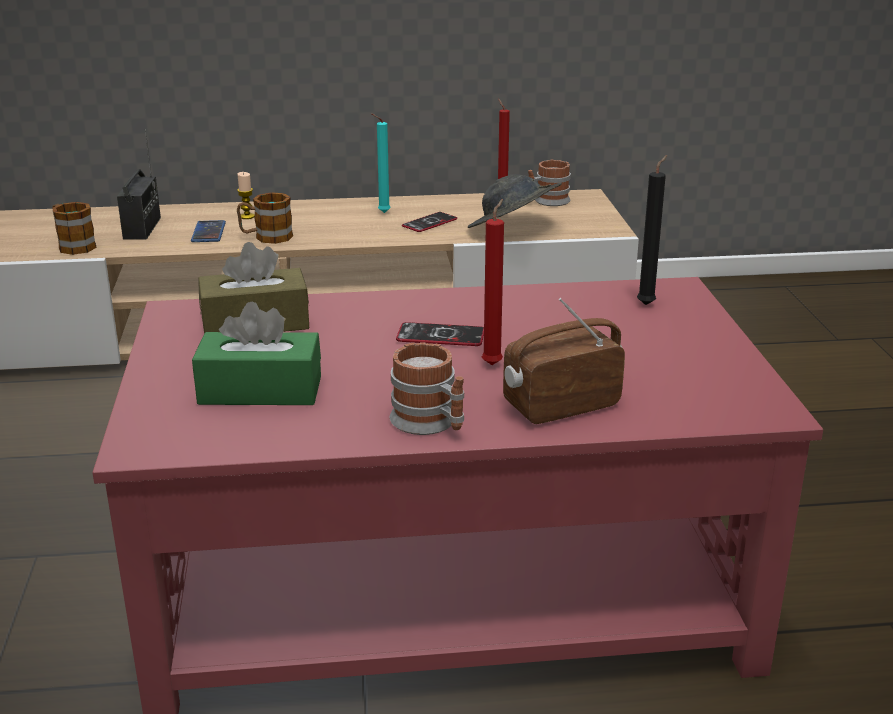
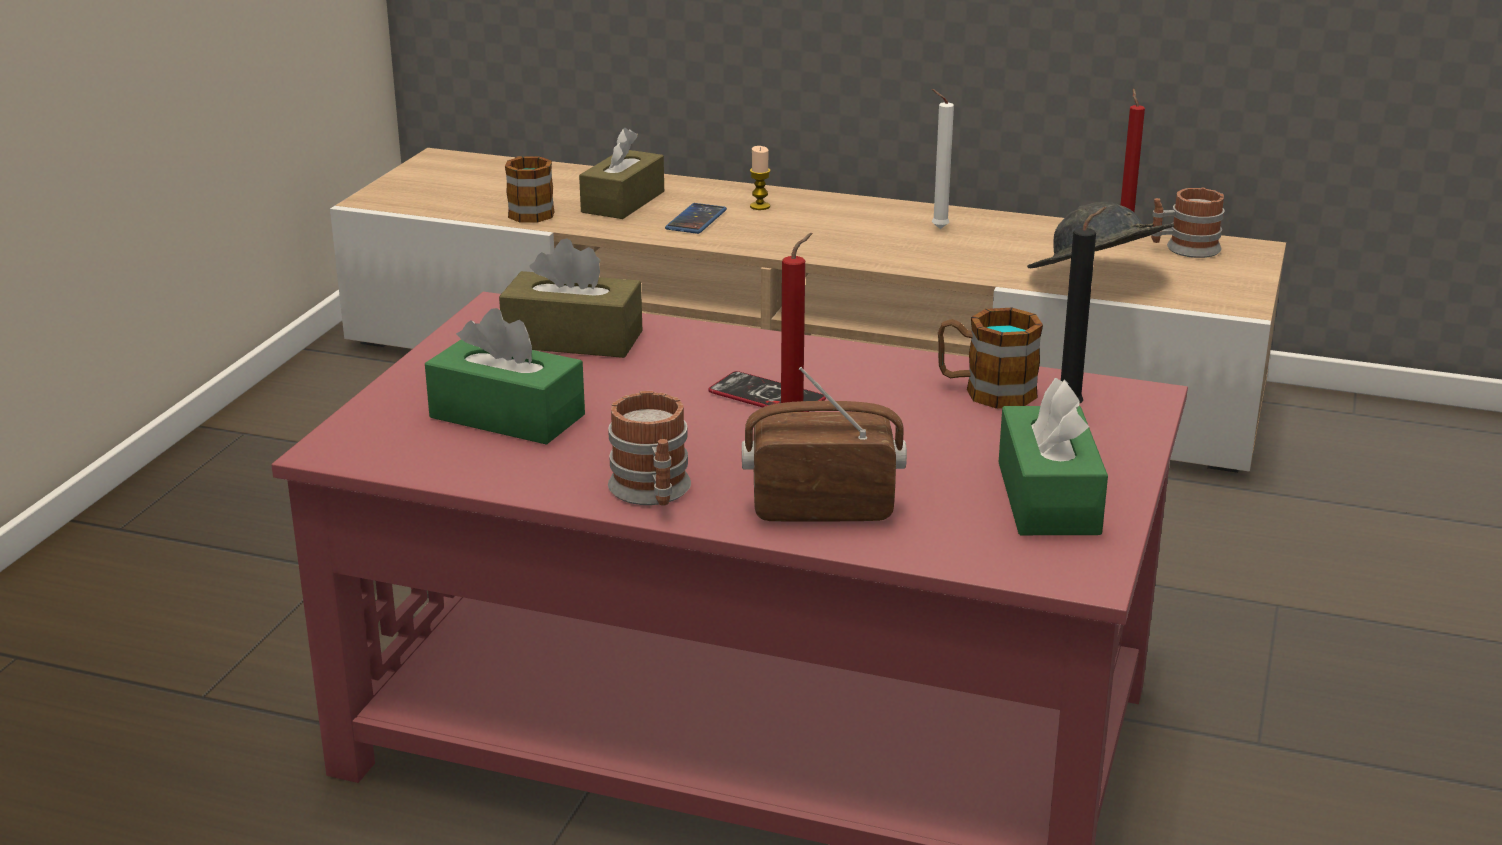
camera: 25 degrees right, 0 degrees up
radio [117,129,161,239] -> brown tissue box [579,128,664,219]
mug [237,192,293,244] -> mug moved to [938,308,1043,409]
turquoise candle [371,113,391,213] -> white candle [932,89,954,229]
phone [402,212,457,232] -> none
none -> green tissue box [999,378,1108,535]

